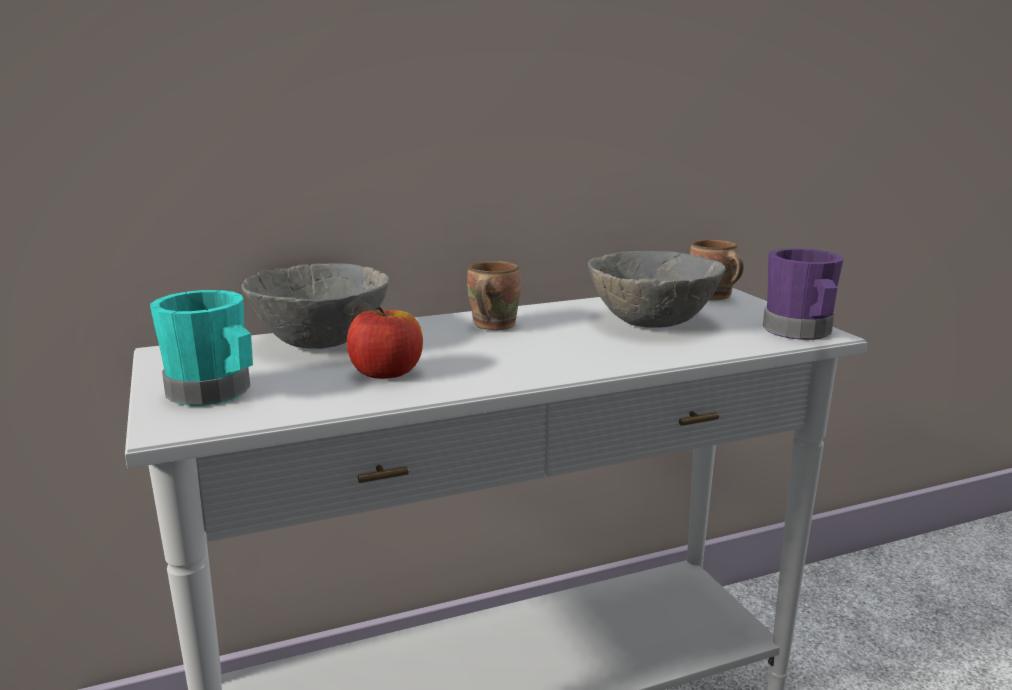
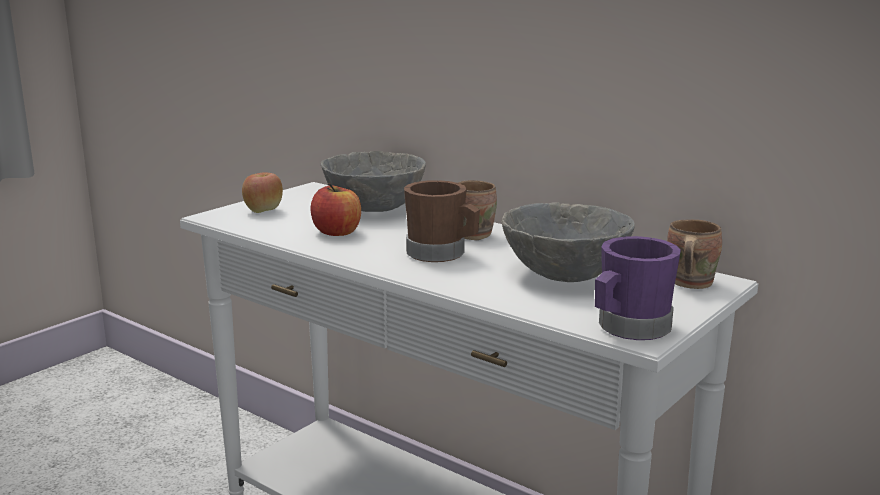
camera: 60 degrees right, 0 degrees up
turquoise mug [150,290,253,406] -> apple [242,172,283,213]
none -> brown mug [404,180,480,262]

